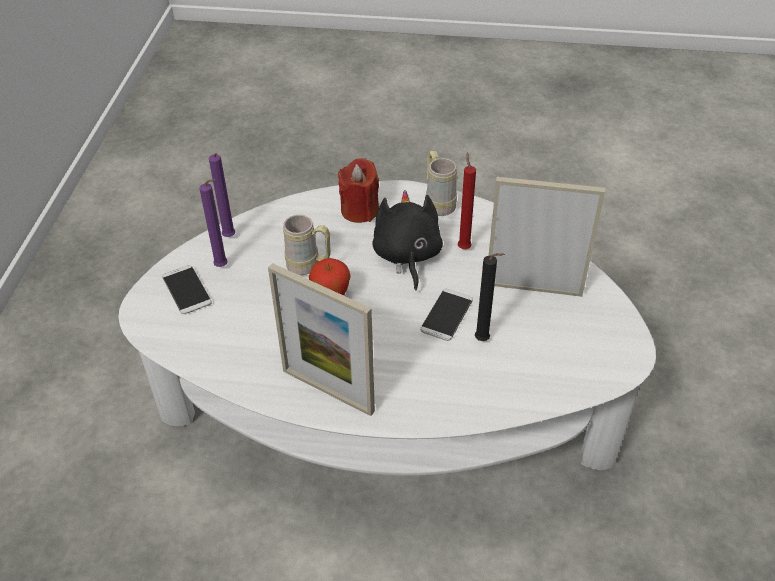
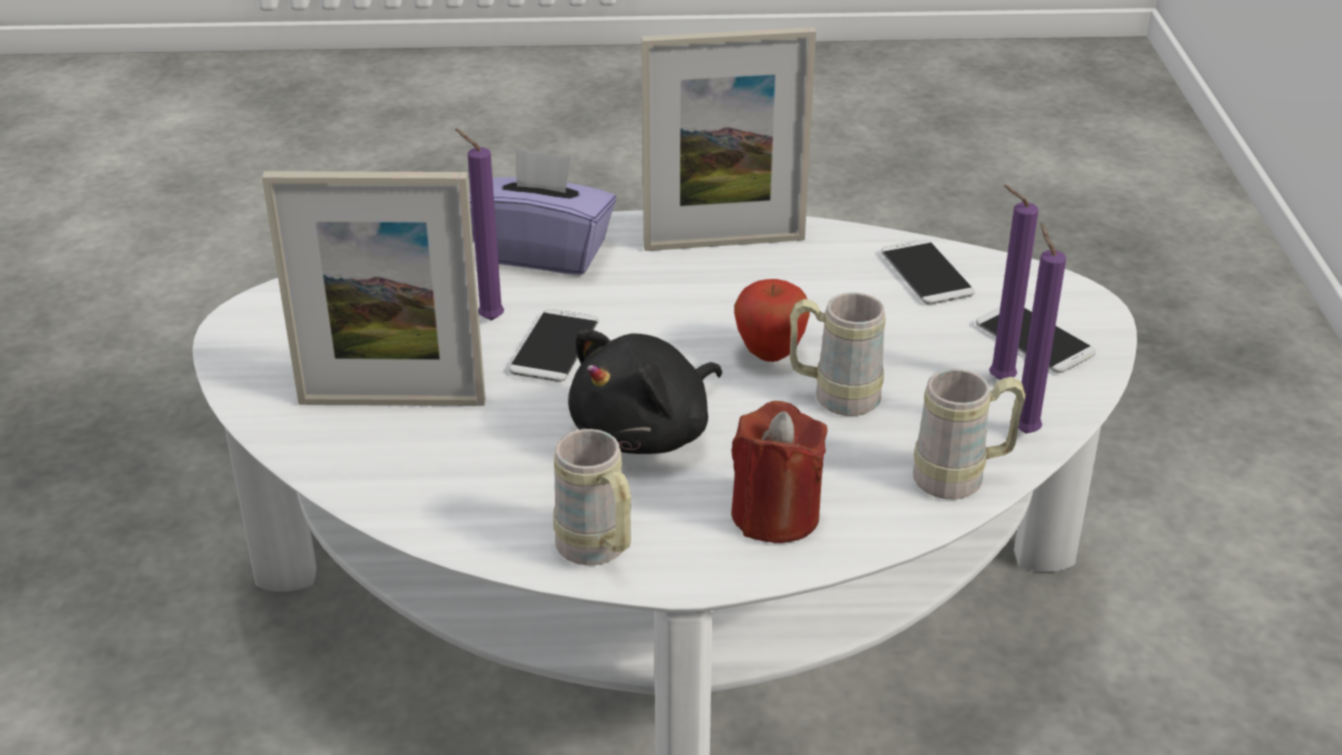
camera: 170 degrees right, 10 degrees down
picture frame [268,263,375,416] -> picture frame turned 150 degrees clockwise [641,27,816,251]
black plush toy [372,190,443,291] -> black plush toy turned 60 degrees clockwise [568,329,722,454]
red candle [458,152,476,249] -> none
black candle [475,253,505,341] -> purple candle [455,129,504,320]
none -> purple tissue box [469,148,617,275]
none -> phone [881,240,974,304]
none -> beige mug [913,369,1026,499]

